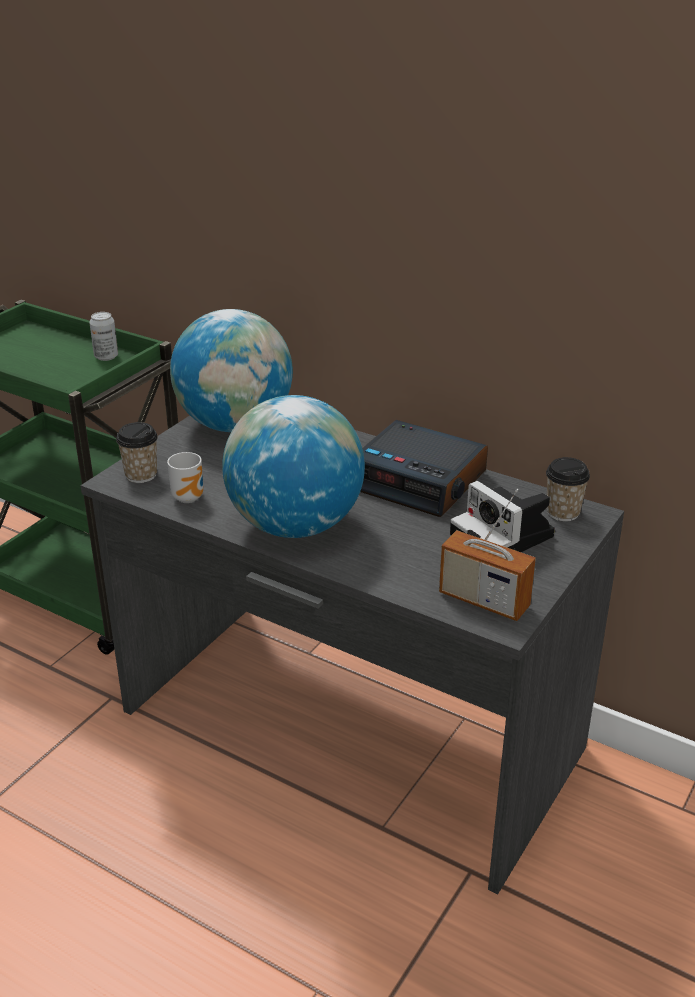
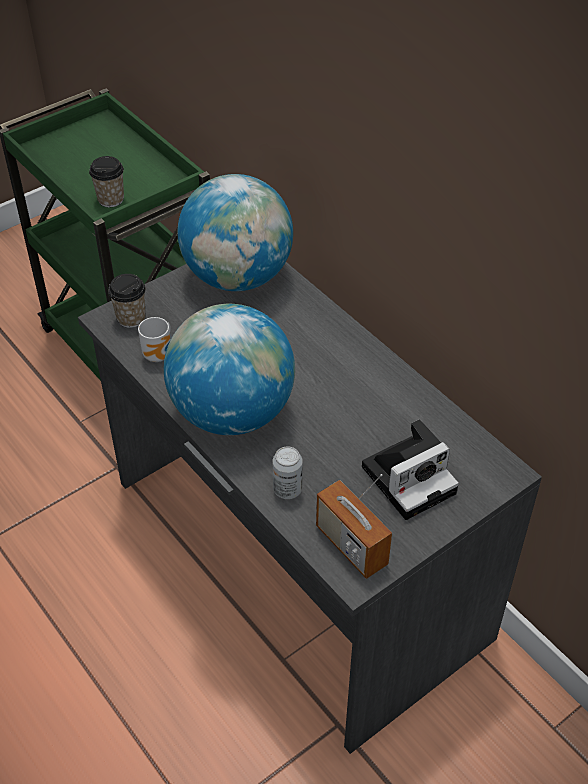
camera: 20 degrees right, 15 degrees up
can [89,312,118,361] -> can moved to [273,446,303,499]
alarm clock [360,420,488,517] -> none
camera [450,481,555,552] -> camera turned 105 degrees counterclockwise [362,419,459,520]
cup [546,457,590,522] -> cup moved to [89,156,124,207]

